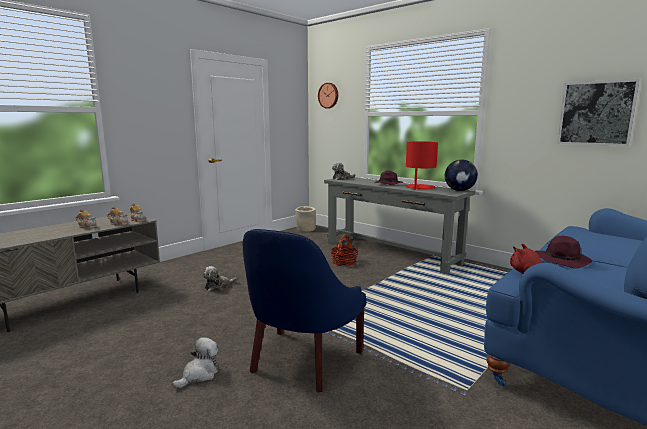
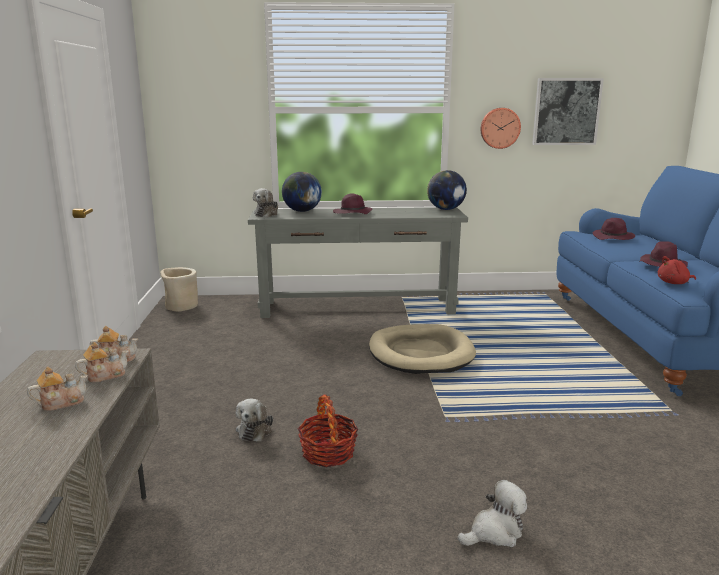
camera: 45 degrees left, 5 degrees up
plush toy [173,337,218,388] -> plush toy turned 75 degrees clockwise [457,480,527,547]
blue armchair [243,229,366,392] -> none
wall clock [318,83,338,109] -> wall clock moved to [481,108,521,149]
basket [331,235,358,266] -> basket moved to [297,394,359,467]
red table lamp [405,141,438,190] -> none
none -> globe [282,172,322,212]
none -> beige dog bed [369,324,476,374]
none -> purple hat [592,218,635,240]

